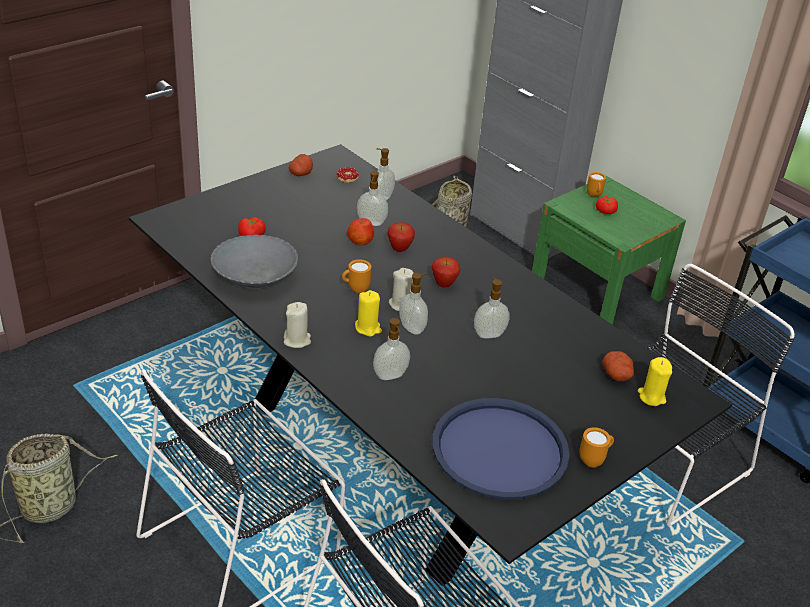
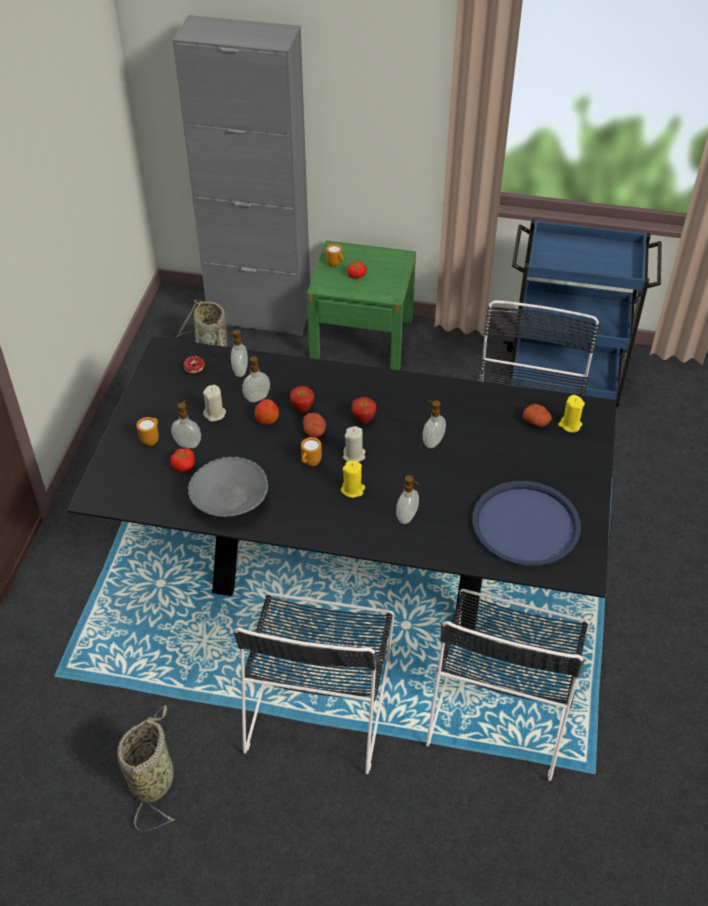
camera: 35 degrees left, 10 degrees up
beige candle [284,302,311,348] -> beige candle moved to [203,385,226,421]
potato [289,154,313,176] -> potato moved to [303,413,326,438]
soap dispenser [399,273,428,335] -> soap dispenser moved to [171,400,201,448]
orange mug [579,427,614,468] -> orange mug moved to [136,417,159,446]

